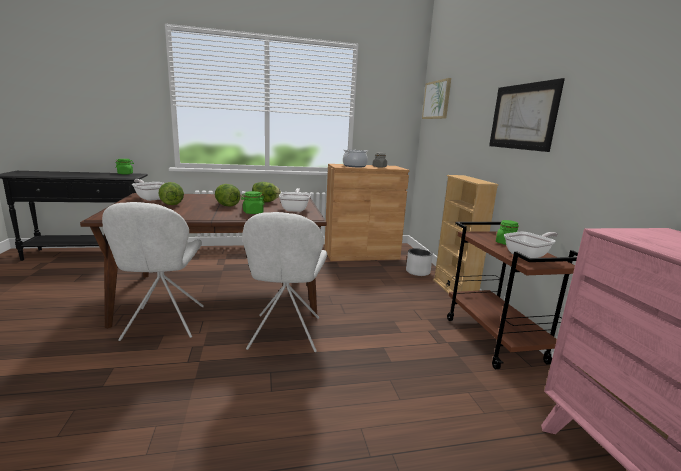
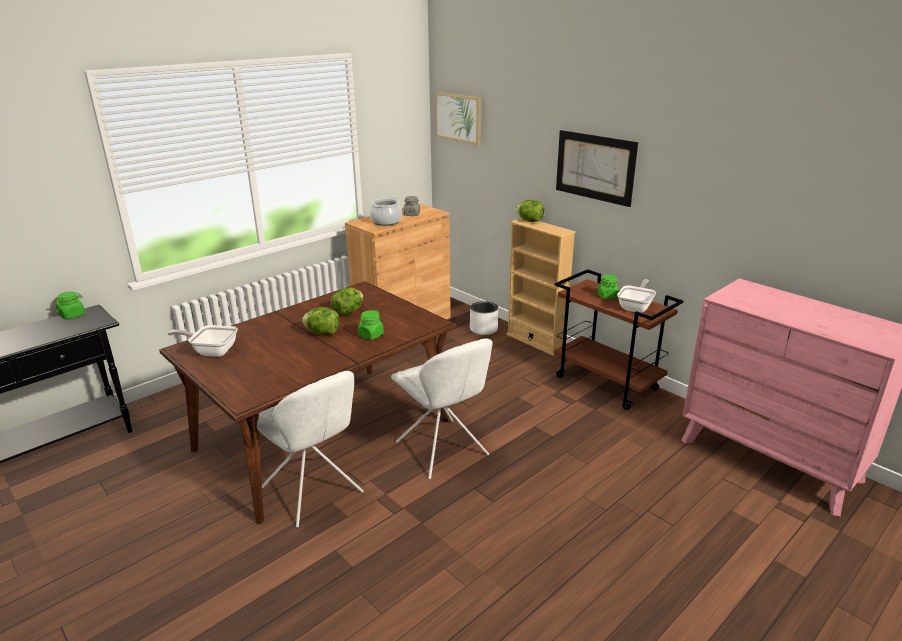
camera: 30 degrees left, 10 degrees up
lettuce [158,182,184,205] -> lettuce moved to [515,200,544,222]
frying pan [279,188,311,212] -> none

